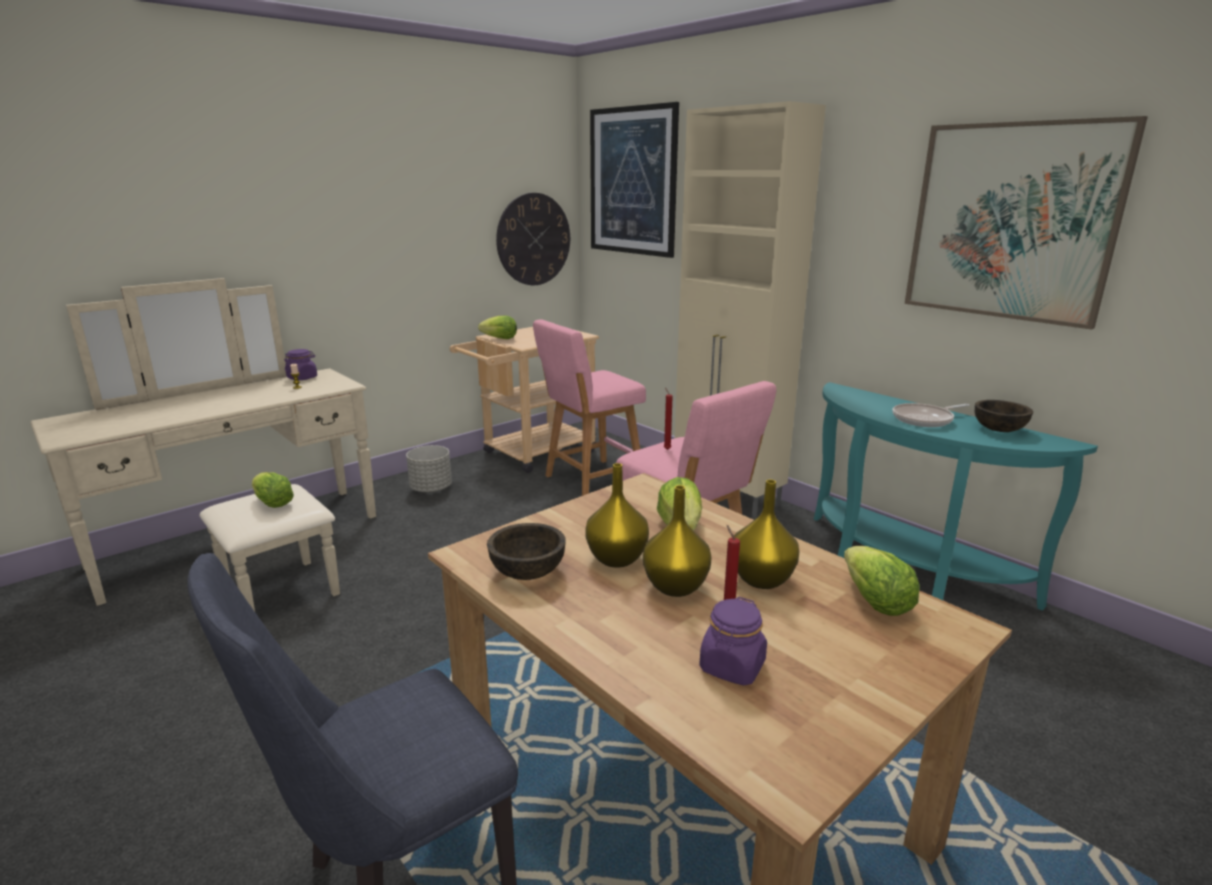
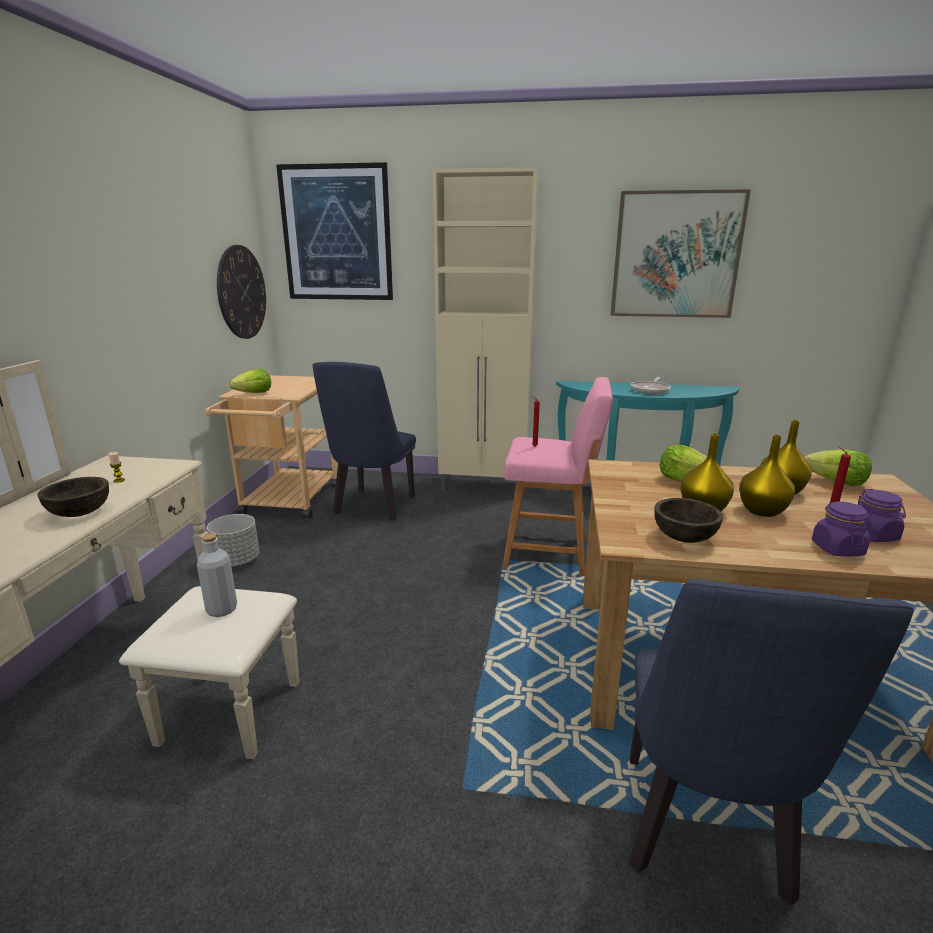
camera: 40 degrees left, 0 degrees up
lettuce [252,472,294,508] -> grey bottle [197,533,237,617]
purple jar [284,349,317,380] -> purple jar moved to [812,501,870,556]
pink stool [533,319,646,496] -> blue chair [313,362,416,521]
brown bowl [975,400,1033,432] -> brown bowl moved to [37,477,109,517]

